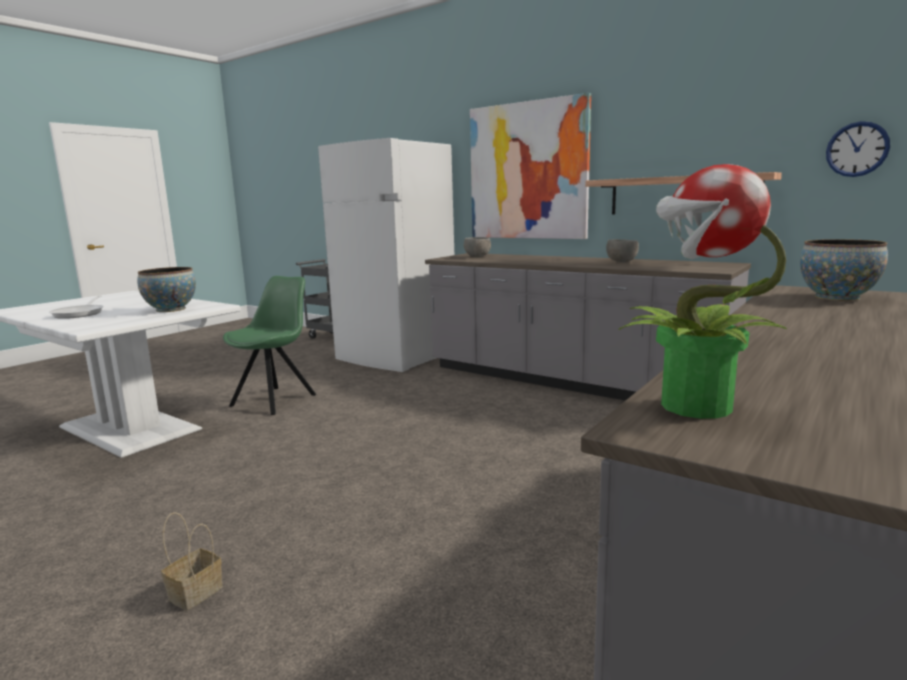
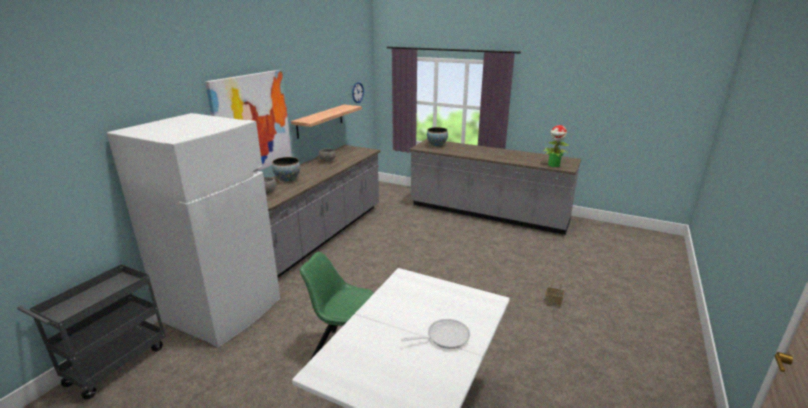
camera: 100 degrees left, 10 degrees up
bowl [137,267,196,312] -> bowl moved to [272,157,300,183]

